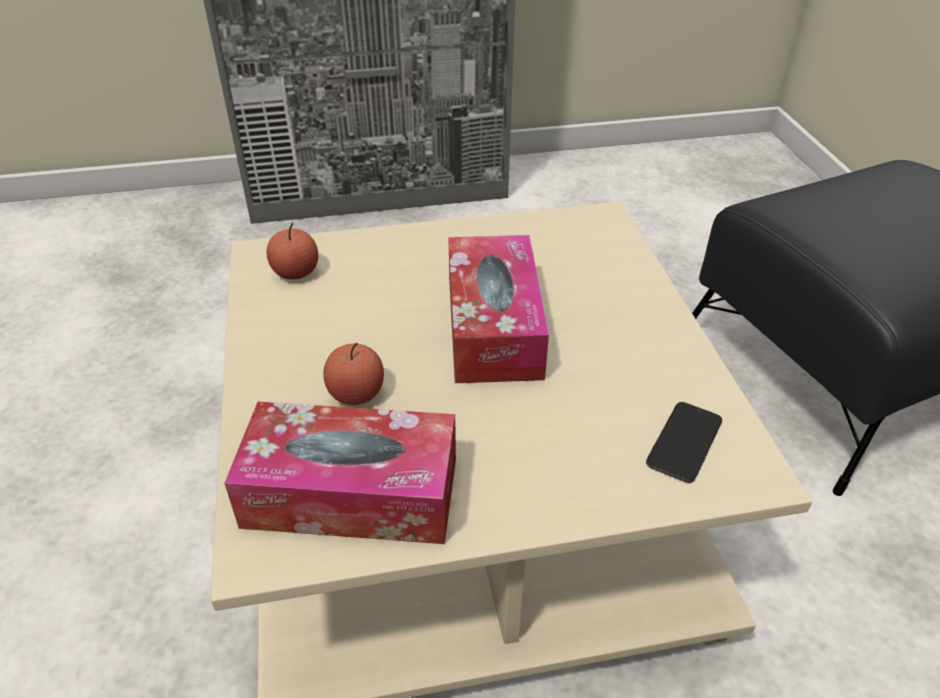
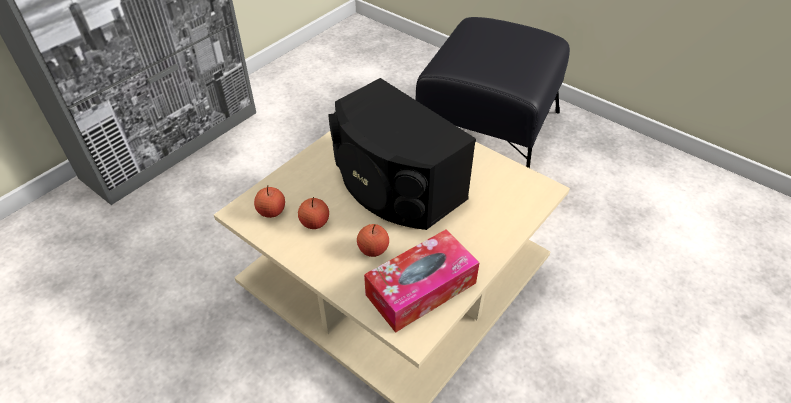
camera: 40 degrees left, 5 degrees up
tissue box [448,235,549,383] -> black speaker [329,78,476,230]
phone [646,402,722,483] -> none
none -> apple [298,197,329,229]

